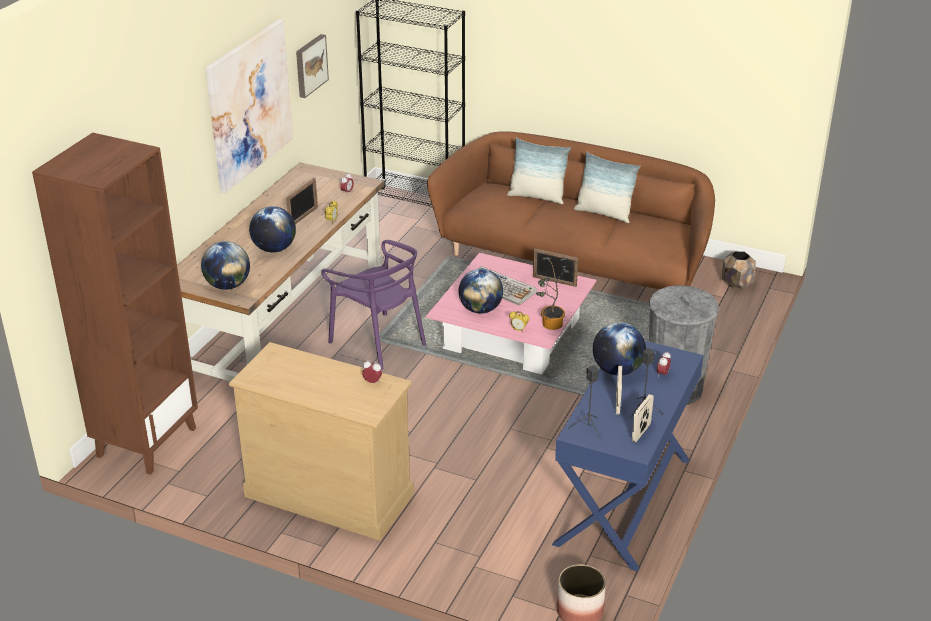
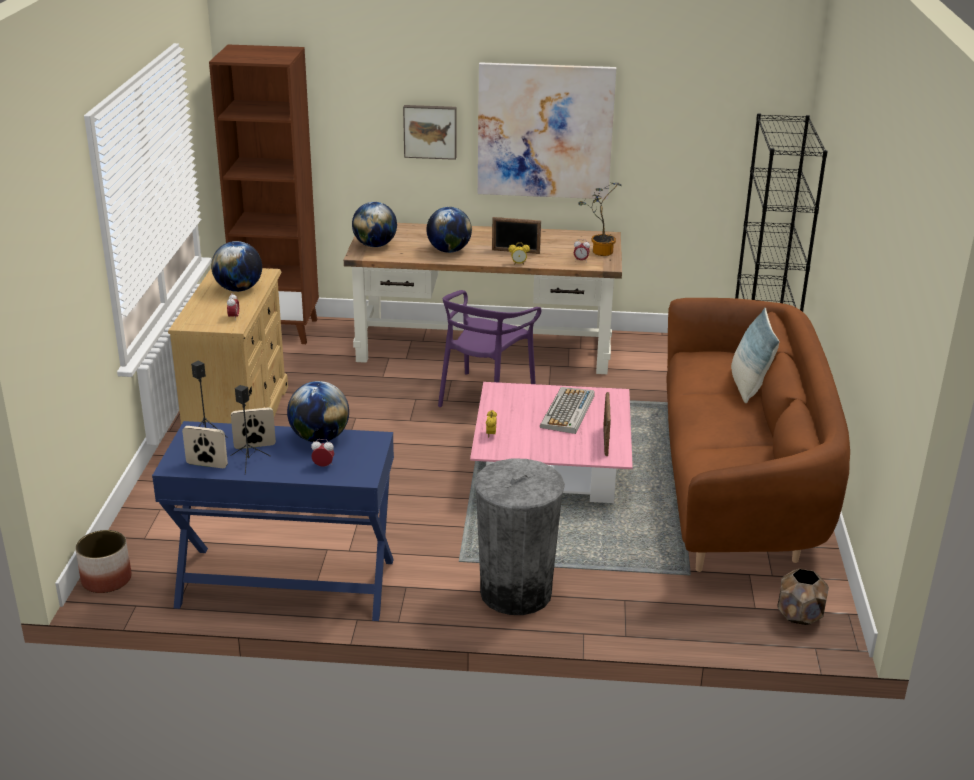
camera: 70 degrees right, 5 degrees down
picture [296,34,329,98] -> picture moved to [403,105,456,160]
globe [459,269,503,314] -> globe moved to [211,241,262,292]
potted plant [536,257,569,330] -> potted plant moved to [578,183,622,256]
pillow [574,152,641,223] -> none

